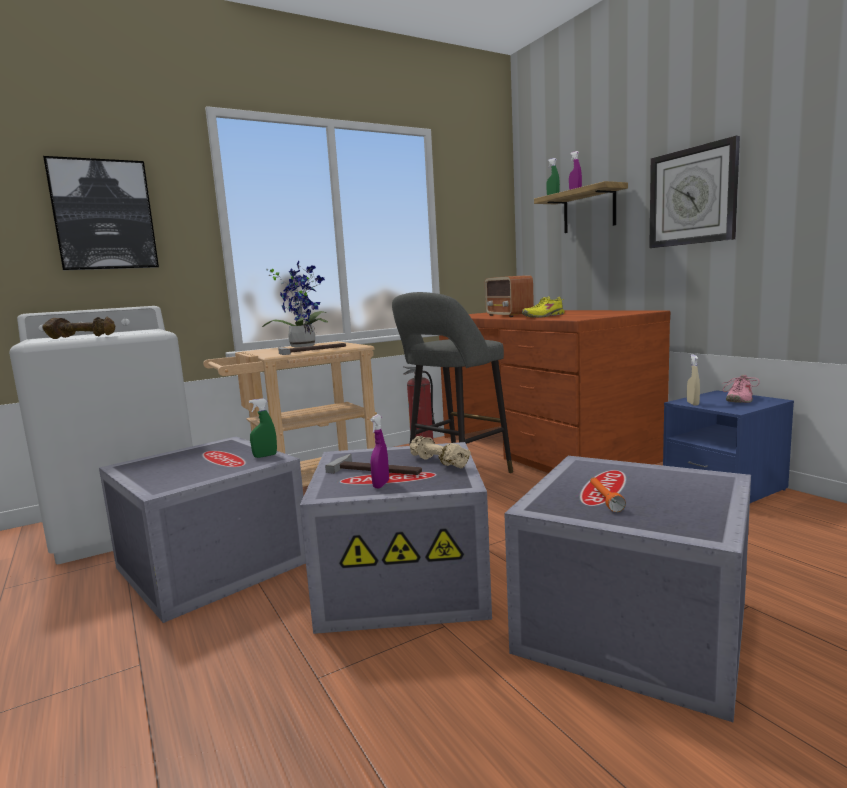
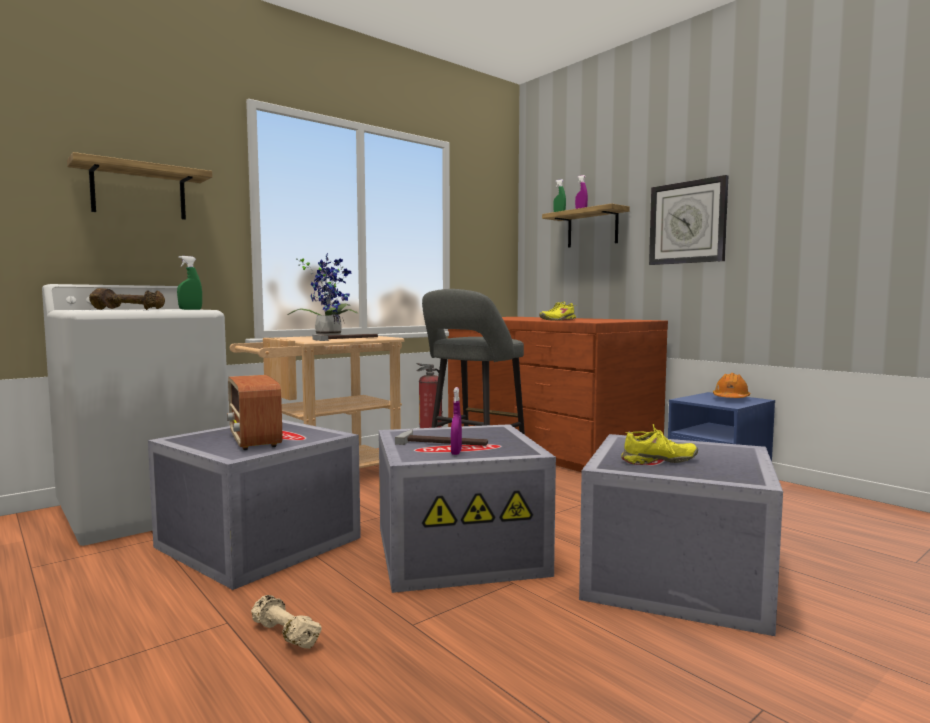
camera: 10 degrees left, 5 degrees down
picture [43,156,159,270] -> shelf [67,152,212,220]
green spray bottle [249,398,277,458] -> green spray bottle moved to [177,256,202,310]
beige dumbbell [410,436,471,468] -> beige dumbbell moved to [251,595,322,649]
radio [485,275,534,317] -> radio moved to [227,375,282,450]
orange flashlight [590,477,626,512] -> yellow shoe [621,424,698,465]
beige spray bottle [687,354,700,406] -> none
pink shoe [722,375,760,403] -> orange hard hat [713,373,750,398]

